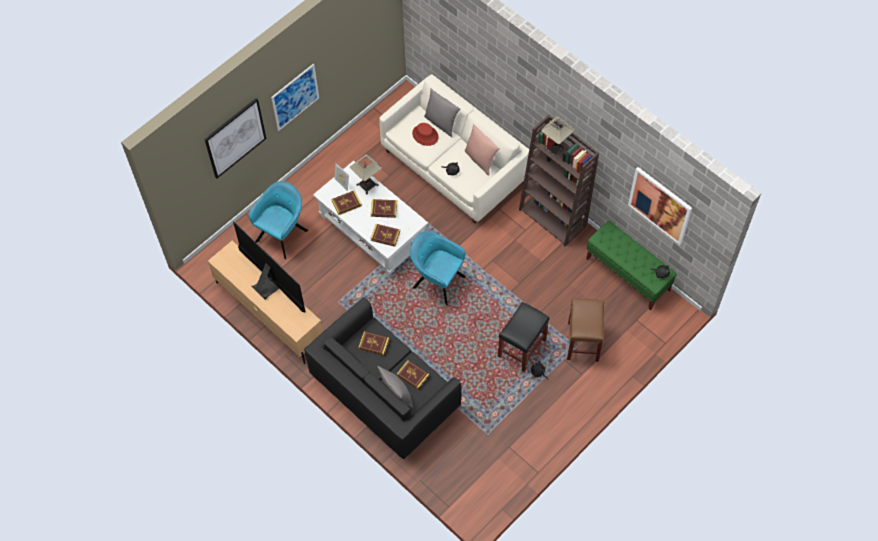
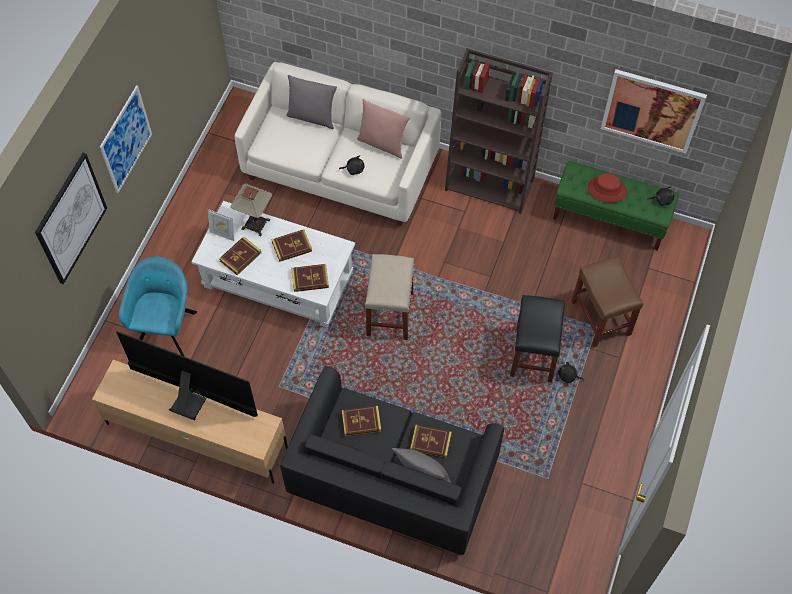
camera: 25 degrees left, 0 degrees up
turquoise armchair [410,231,466,306] -> beige stool [365,254,414,340]
red hat [412,123,439,146] -> red hat moved to [588,173,627,203]
table lamp [541,116,575,159] -> none

